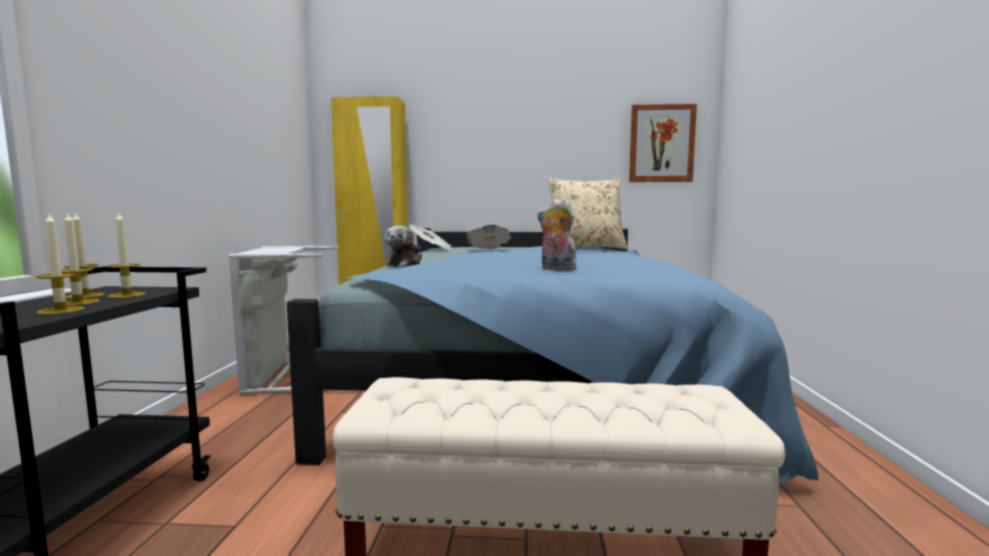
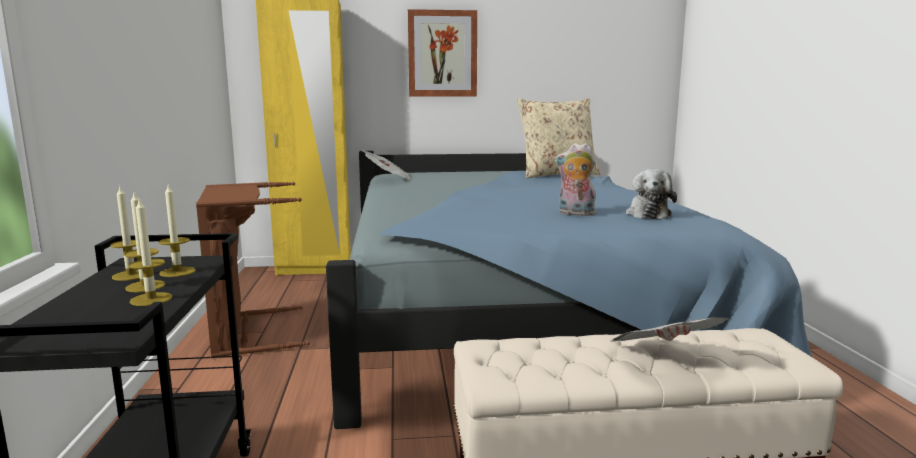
camera: 10 degrees left, 5 degrees up
grey laundry basket [229,245,339,394] -> brown laundry basket [196,182,310,357]
plush toy [384,226,422,267] -> plush toy moved to [626,169,677,219]
newspaper [466,225,512,249] -> newspaper moved to [612,317,729,341]
picture [629,104,697,182] -> picture moved to [408,9,477,97]

